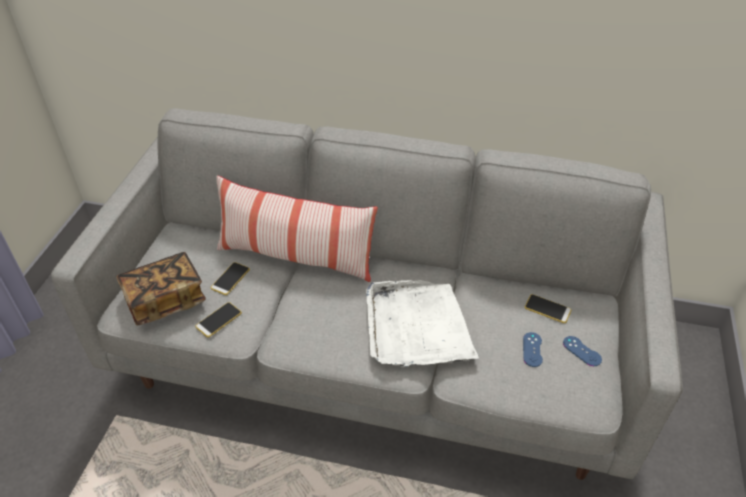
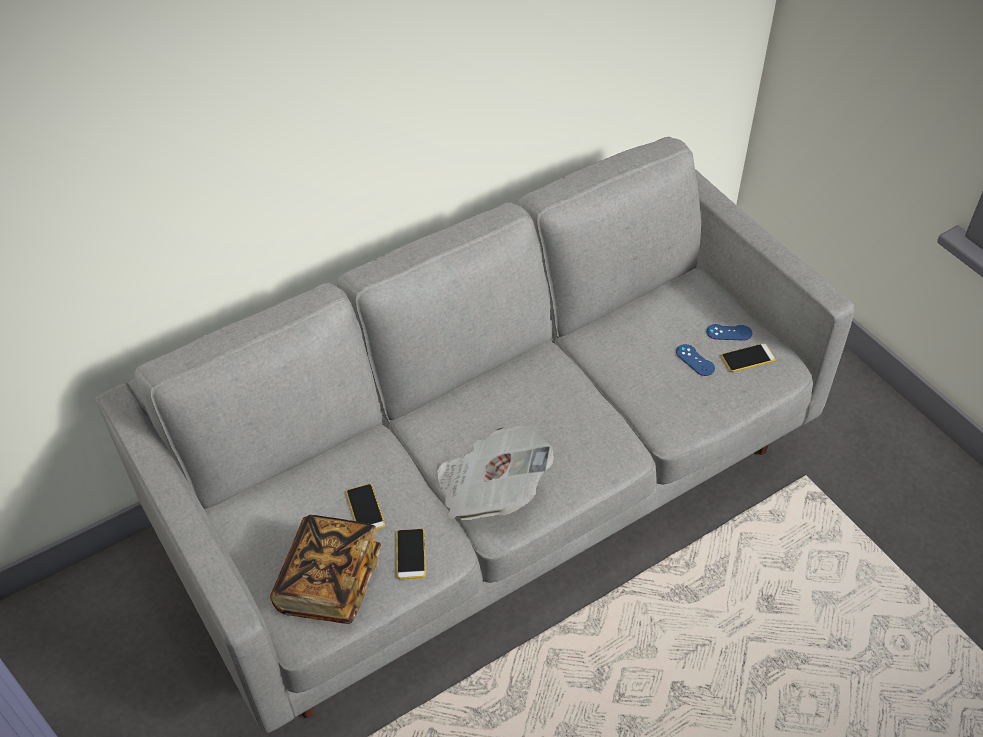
camera: 45 degrees left, 5 degrees up
pillow [216,175,378,282] -> none
white tray [366,280,479,367] -> none
phone [524,294,572,323] -> phone moved to [721,343,776,372]
none -> newspaper [437,425,554,520]

